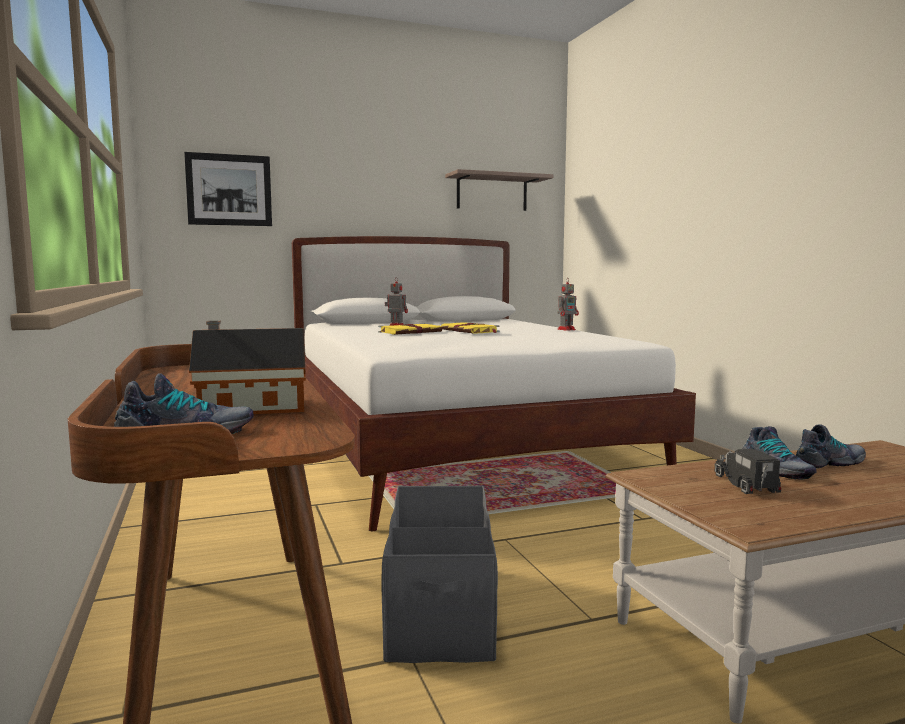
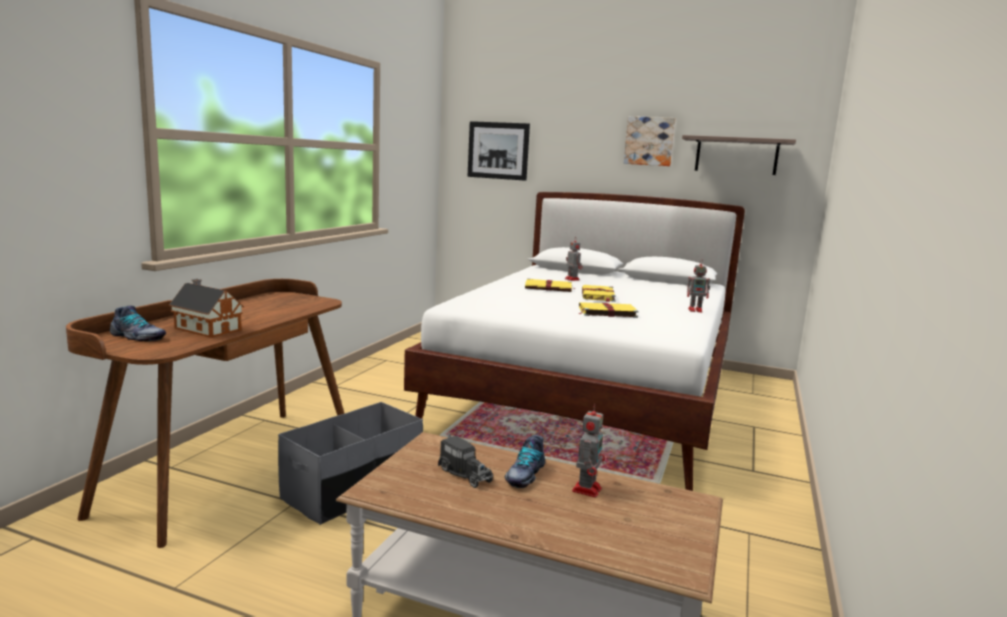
camera: 40 degrees right, 5 degrees up
toy truck [715,449,781,494] -> toy truck turned 105 degrees clockwise [438,433,493,488]
shoe [796,424,866,468] -> toy robot [572,404,605,498]
none -> yellow book [579,302,639,318]
none -> picture [624,116,676,166]

